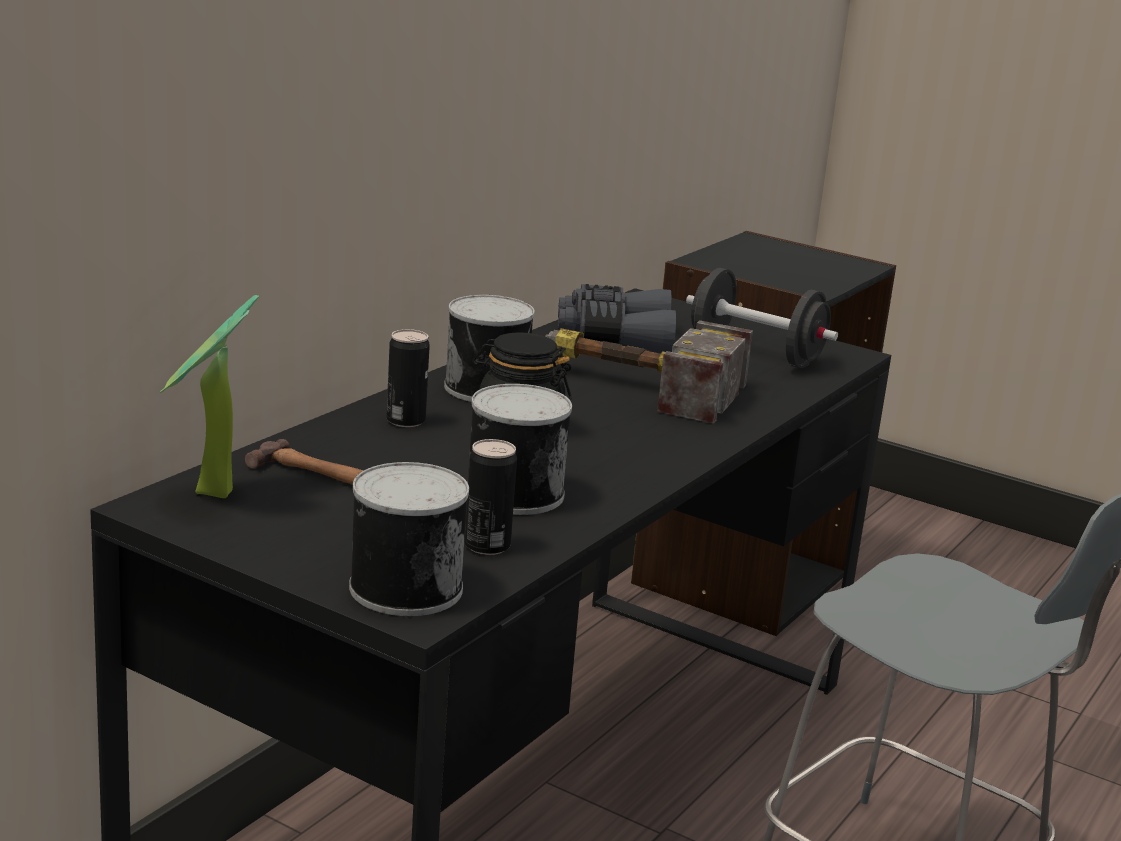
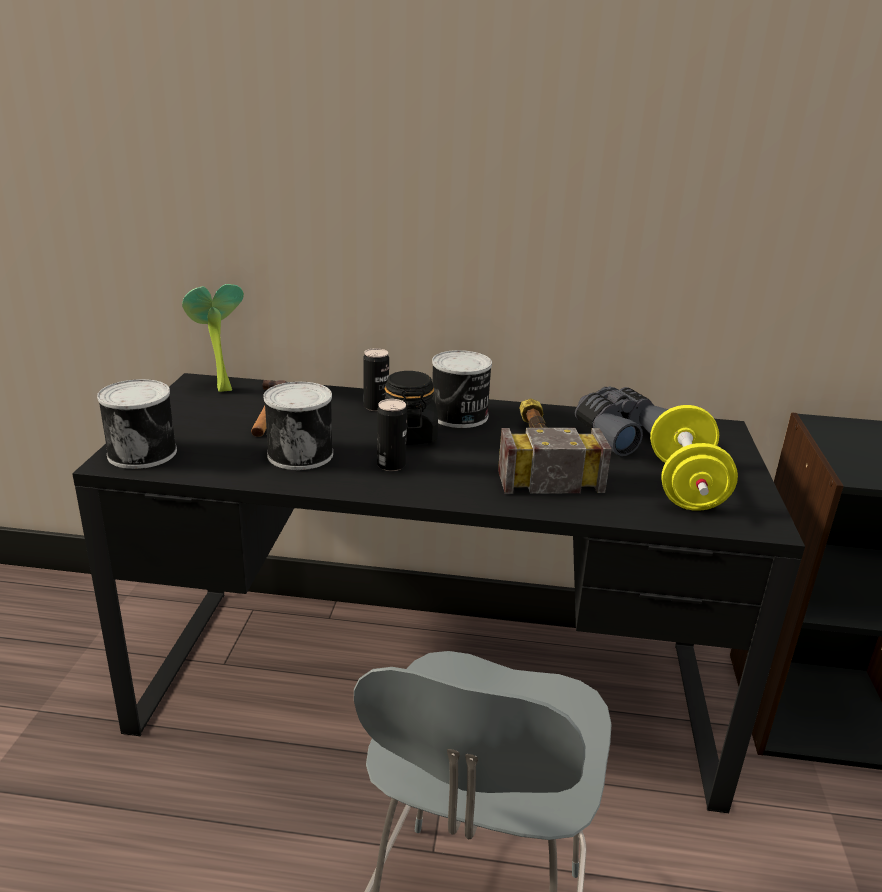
camera: 65 degrees right, 5 degrees up
can [465,439,517,555] -> can moved to [377,399,407,471]
black dumbbell [686,268,838,368] -> yellow dumbbell [650,405,738,511]

